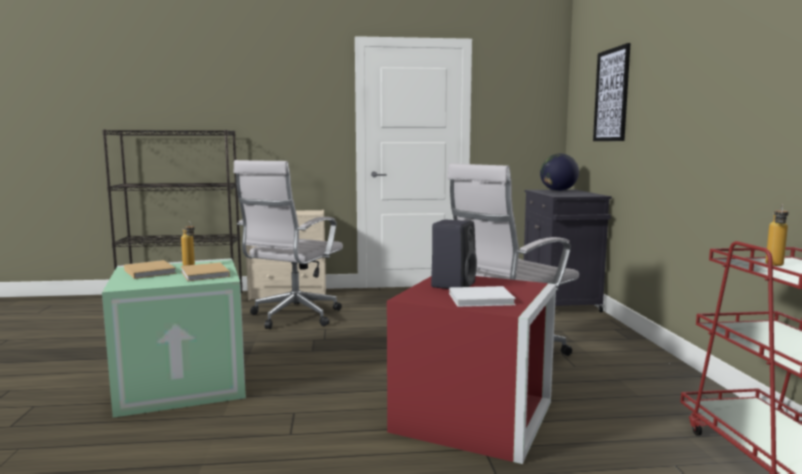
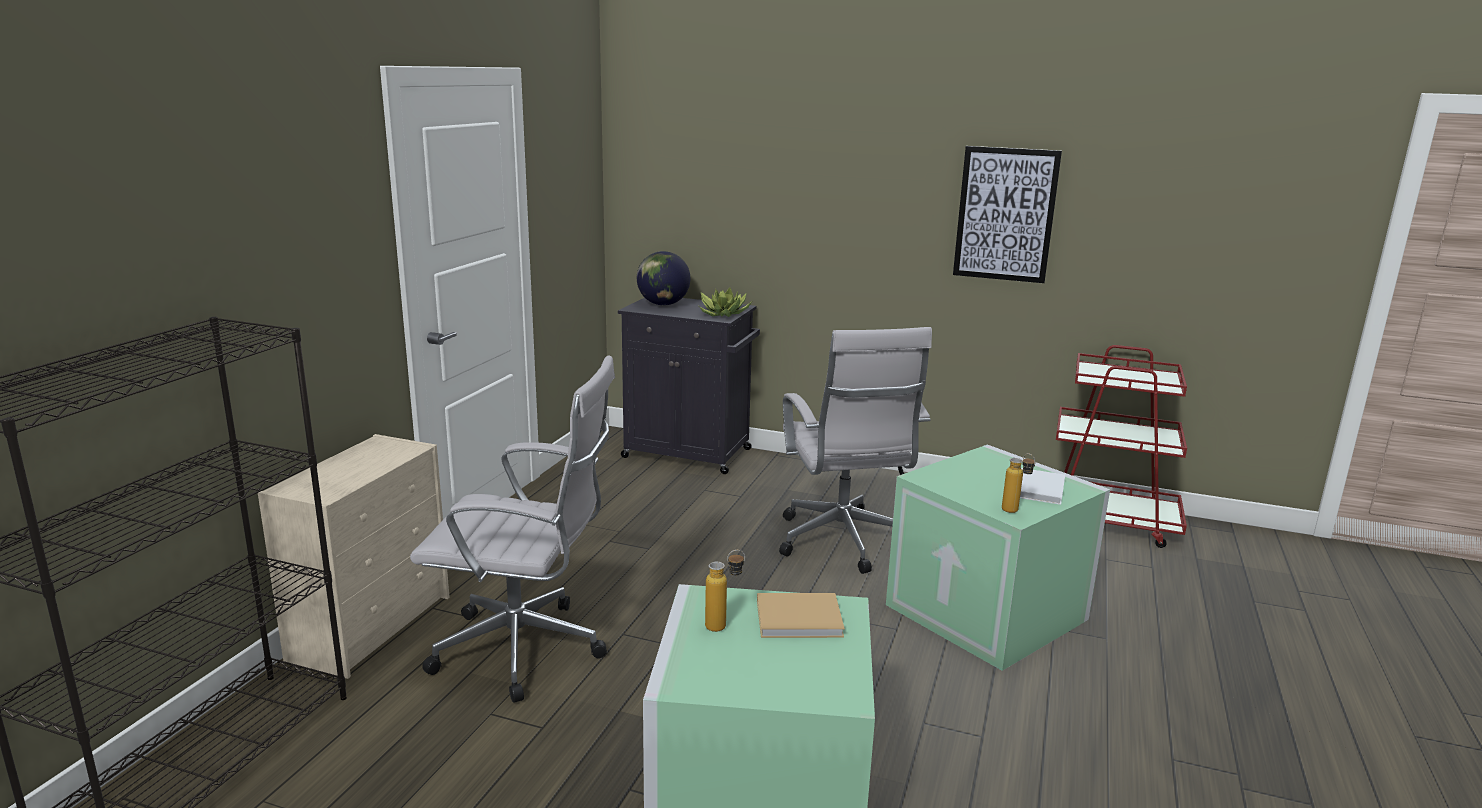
camera: 65 degrees left, 10 degrees up
beige book [124,260,176,279] -> none
white office chair [233,160,343,329] -> white office chair turned 45 degrees counterclockwise [410,356,615,703]
red storage box [387,276,556,464] -> green storage box [886,444,1110,671]
black speaker [431,220,477,289] -> none
picture [593,43,631,141] -> picture moved to [953,146,1062,283]
bottle [765,204,789,266] -> bottle moved to [1002,453,1035,513]
none -> potted plant [699,287,752,317]

